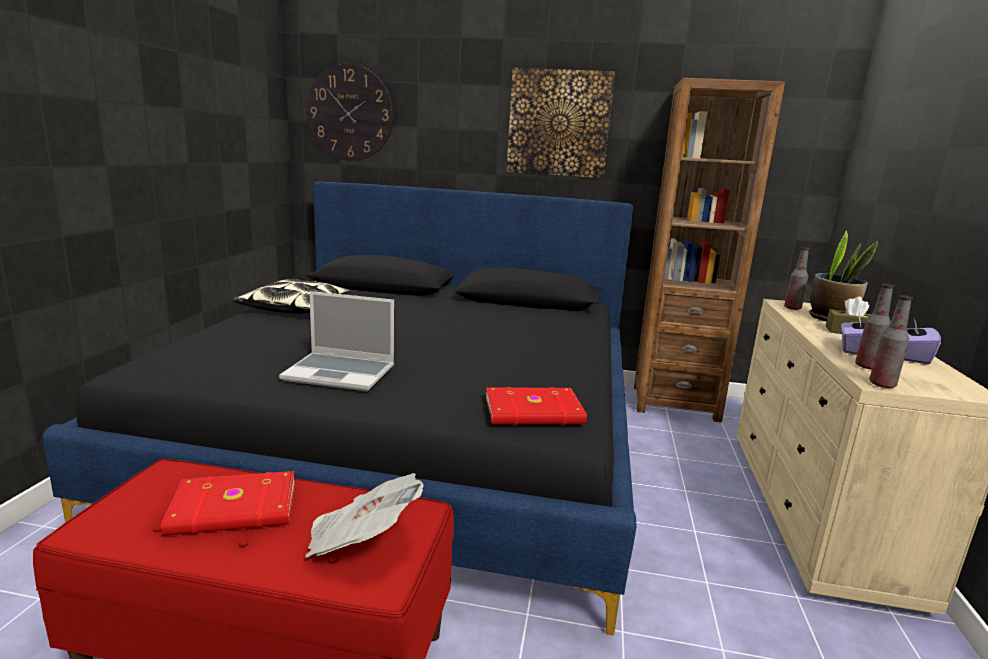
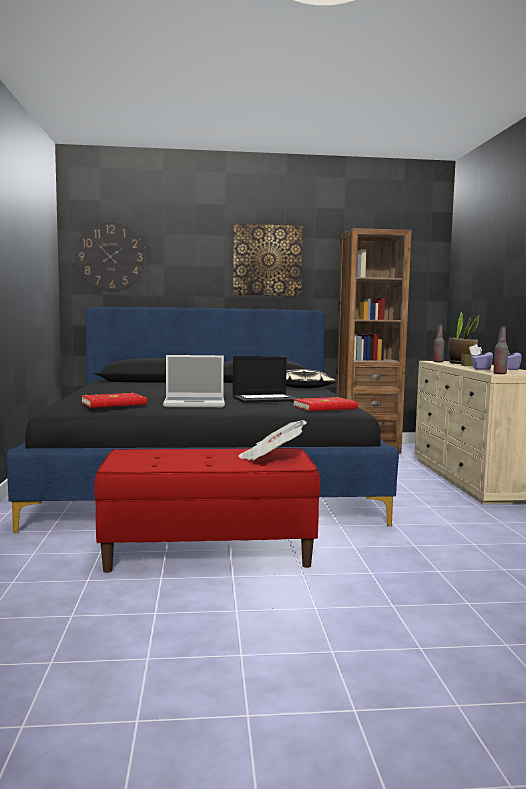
camera: 15 degrees left, 10 degrees down
red book [161,471,295,536] -> red book moved to [81,393,147,408]
pillow [233,279,350,314] -> pillow moved to [286,369,336,388]
bottle [855,284,895,369] -> none
none -> laptop [233,356,299,403]

